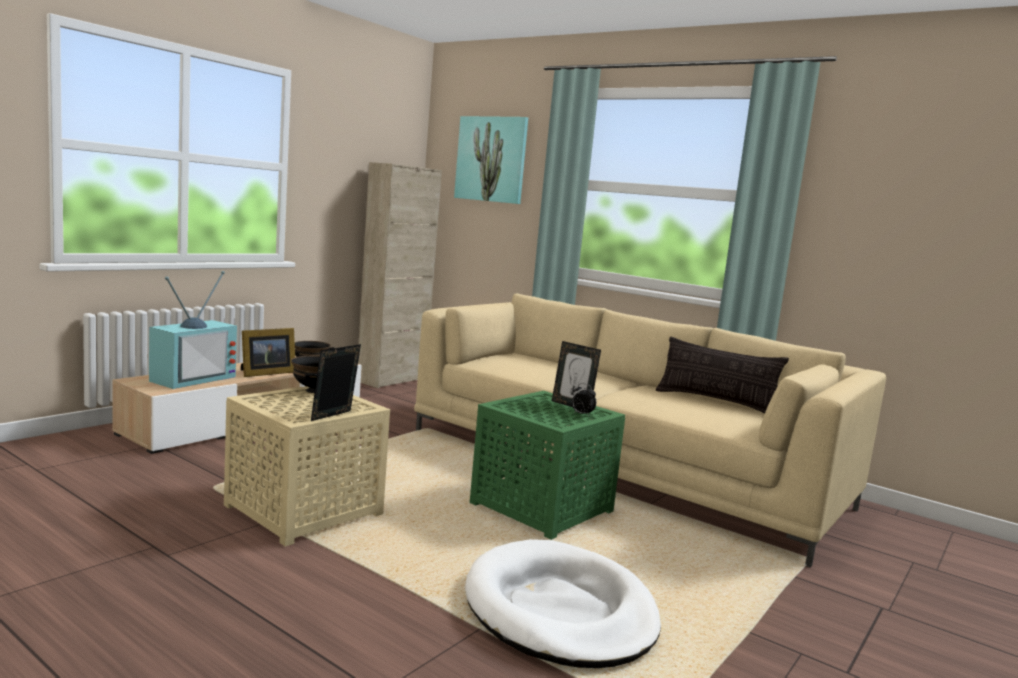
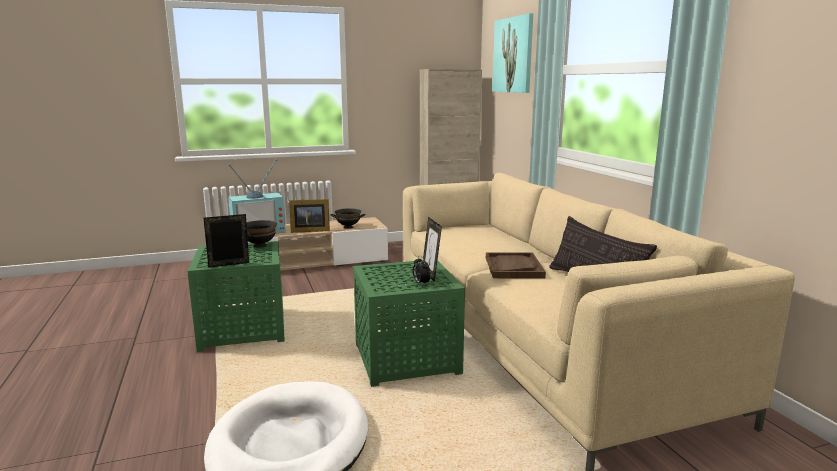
camera: 35 degrees right, 5 degrees up
beige side table [224,386,390,547] -> green side table [188,241,285,352]
none -> brown tray [486,252,546,278]

